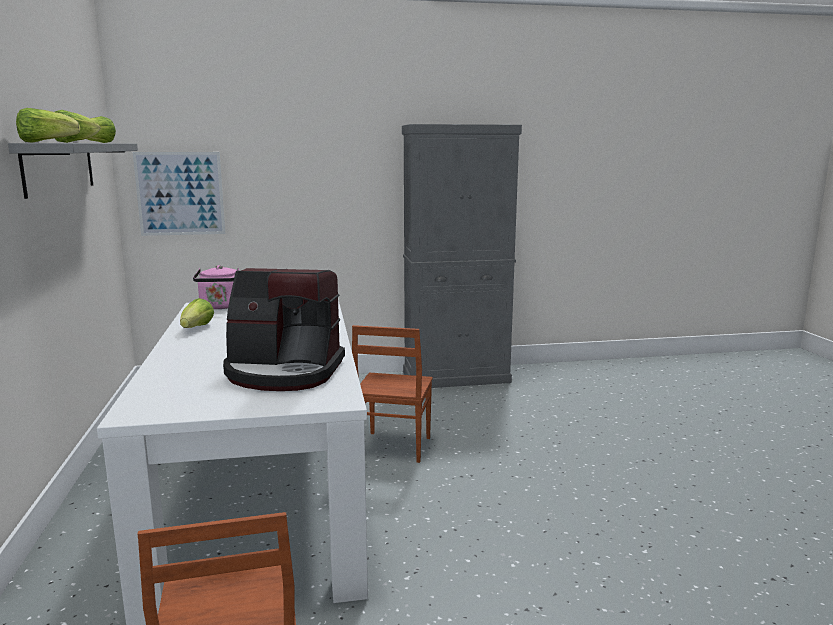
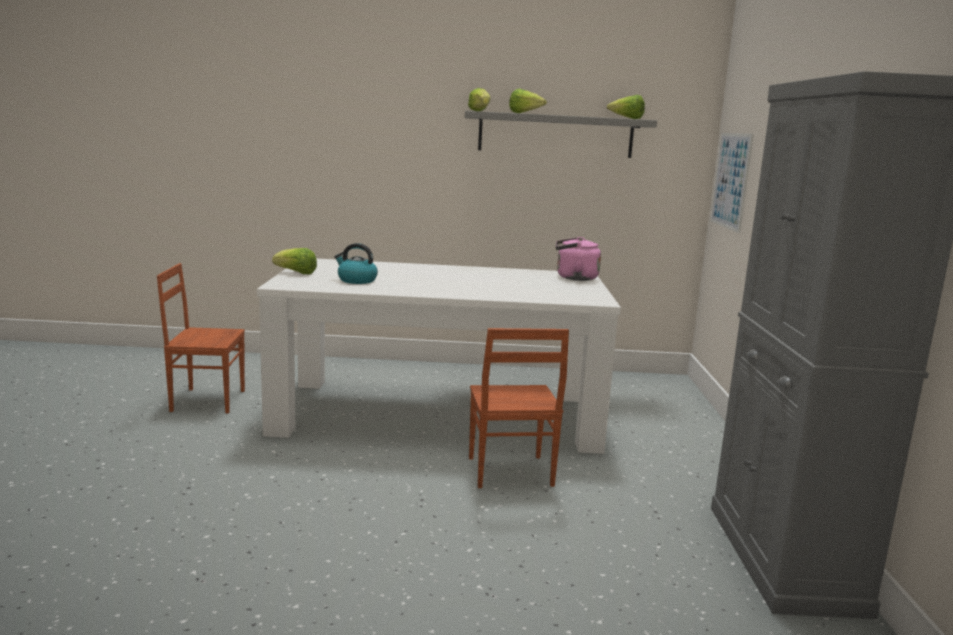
camera: 100 degrees right, 0 degrees up
lettuce [180,298,214,328] -> lettuce moved to [272,248,317,274]
coffee machine [223,268,345,391] -> kettle [334,243,378,284]
brown chair [352,325,433,463] -> brown chair turned 120 degrees counterclockwise [469,328,569,488]

